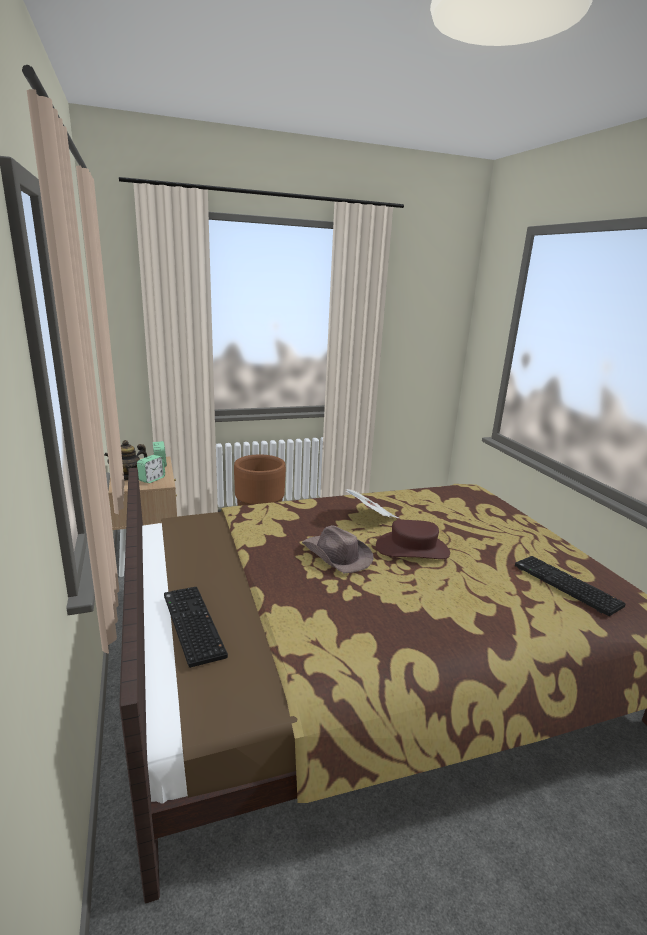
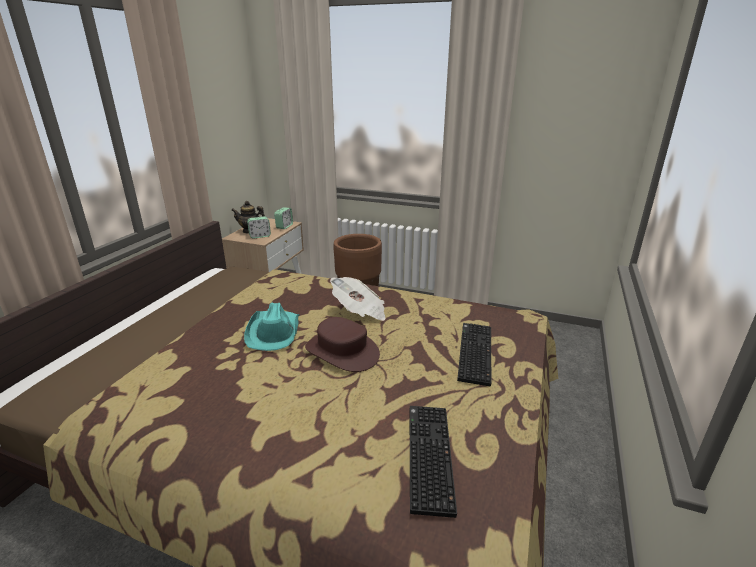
camera: 40 degrees right, 5 degrees up
keyboard [164,587,228,668] -> keyboard moved to [457,323,491,387]
brown hat [302,525,374,573] -> turquoise hat [244,302,299,351]

